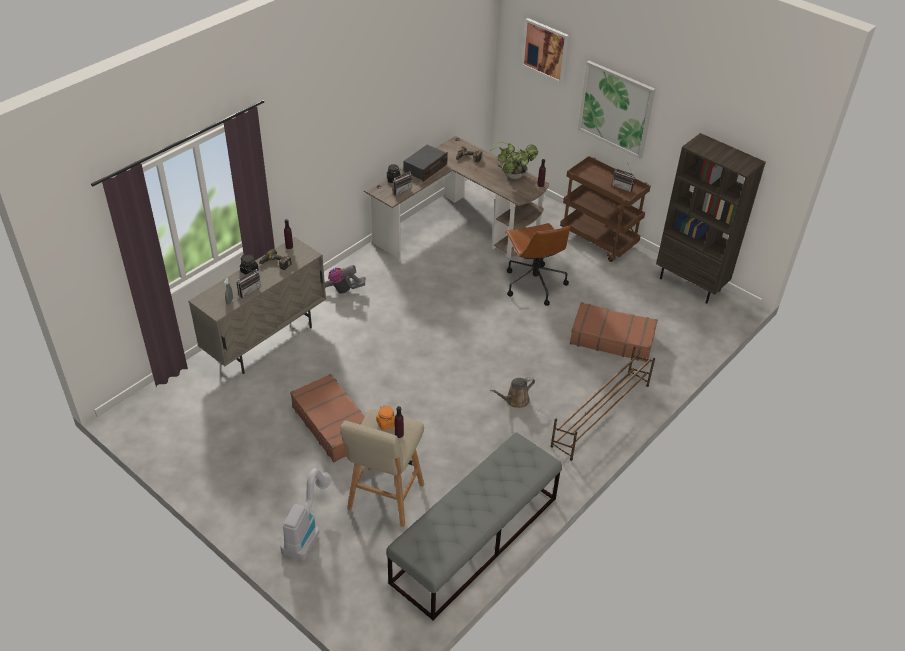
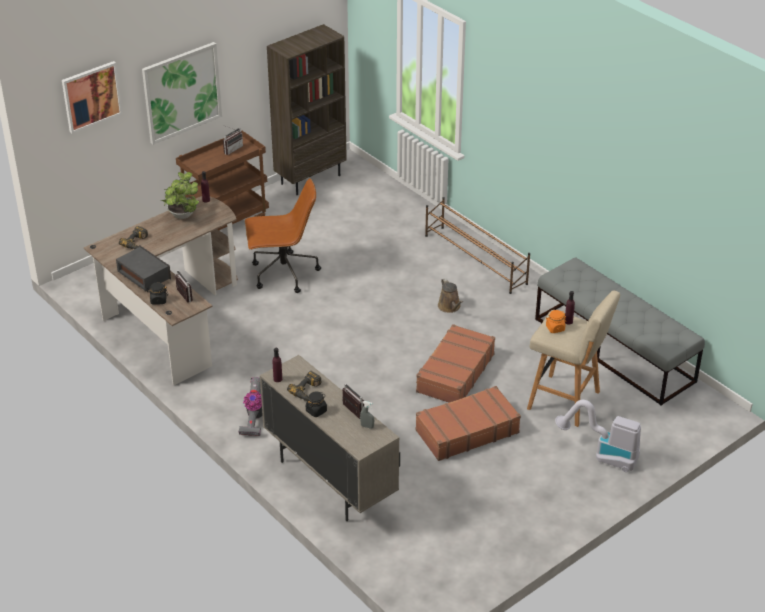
camera: 80 degrees left, 5 degrees down
brown suitcase [570,302,658,362] -> brown suitcase moved to [416,324,495,402]

